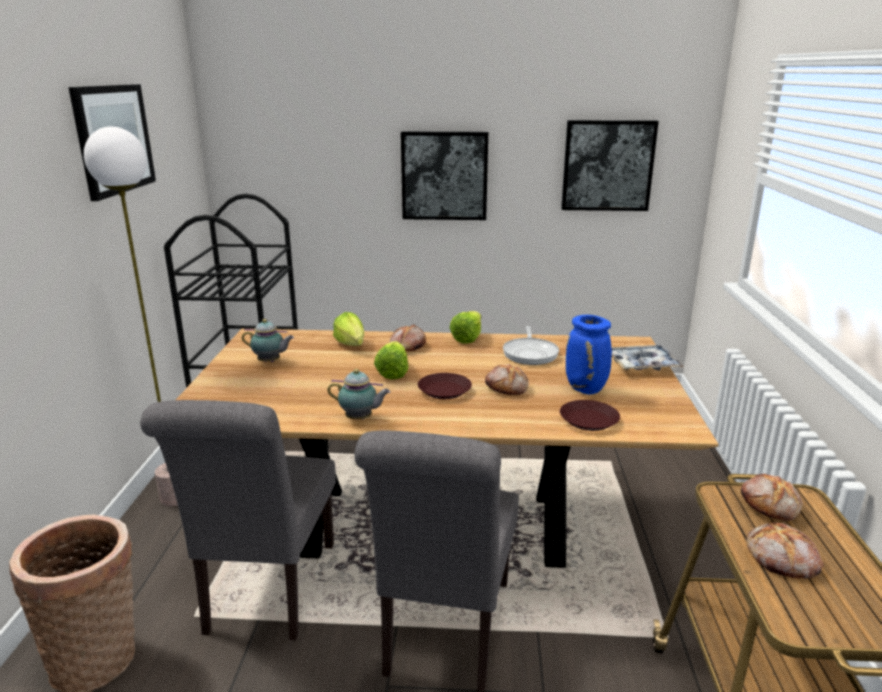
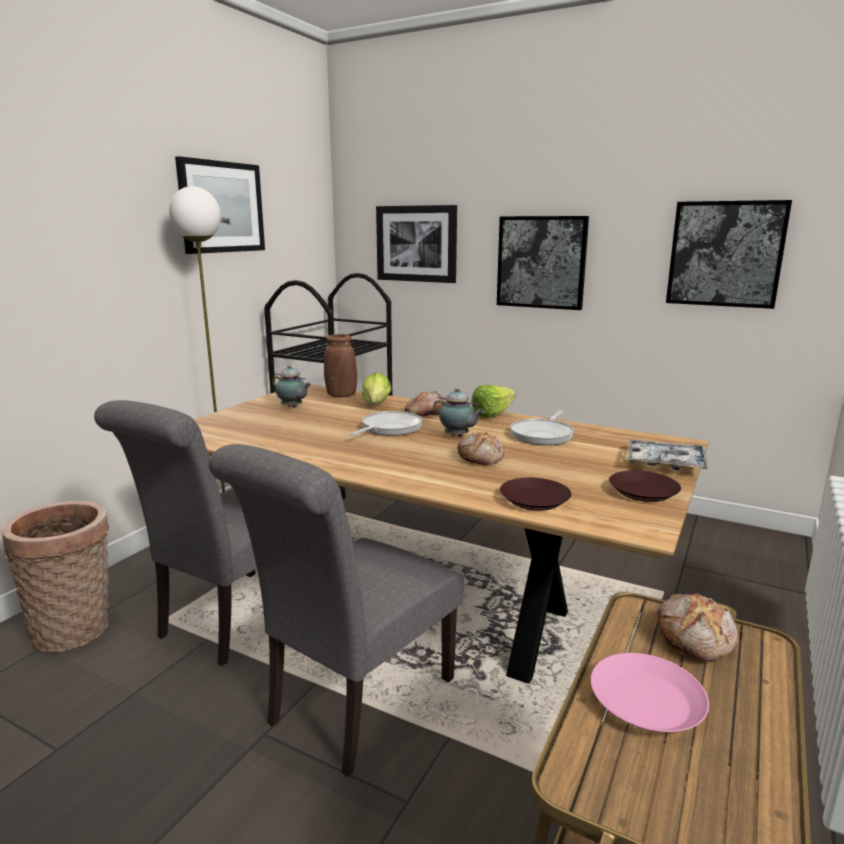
camera: 25 degrees right, 5 degrees down
teapot [327,369,390,419] -> teapot moved to [433,387,485,437]
lettuce [374,341,409,380] -> frying pan [350,411,422,436]
brown plate [418,373,472,399] -> brown plate moved to [609,470,681,502]
blue vase [566,315,612,394] -> none
bread [747,523,823,579] -> pink plate [591,653,709,732]
none -> brown vase [324,334,357,397]
none -> picture [376,205,457,283]

